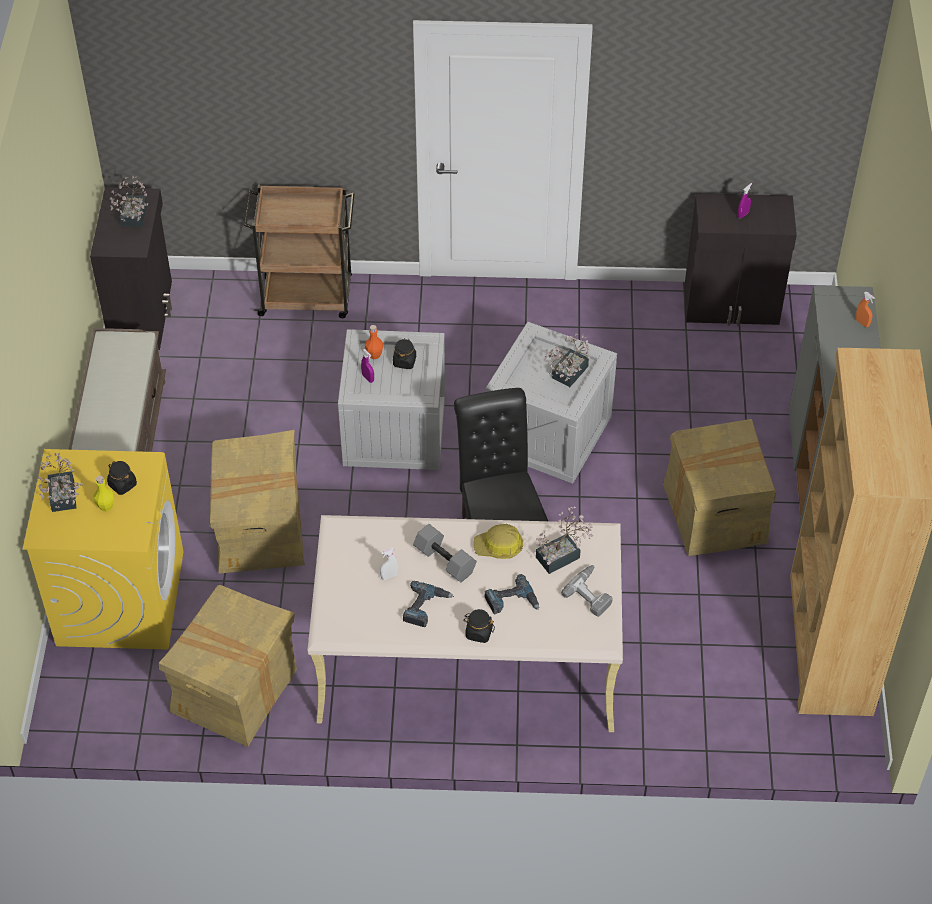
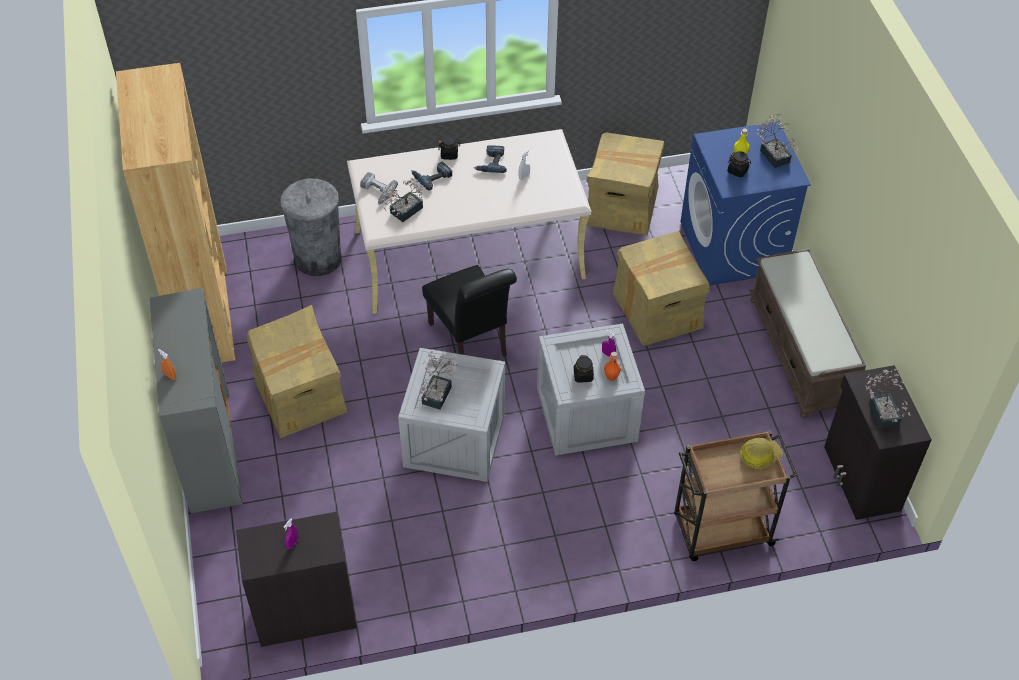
camera: 165 degrees right, 0 degrees up
yellow washing machine [23,449,184,650] -> blue washing machine [680,122,811,286]
grey dumbbell [413,524,477,582] -> none
hard hat [473,524,523,559] -> hard hat moved to [740,438,783,469]
none -> grey trash can [280,179,342,276]

